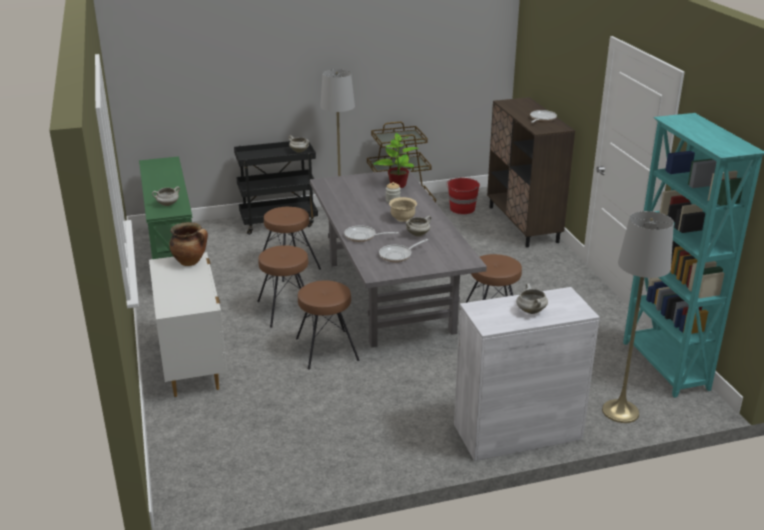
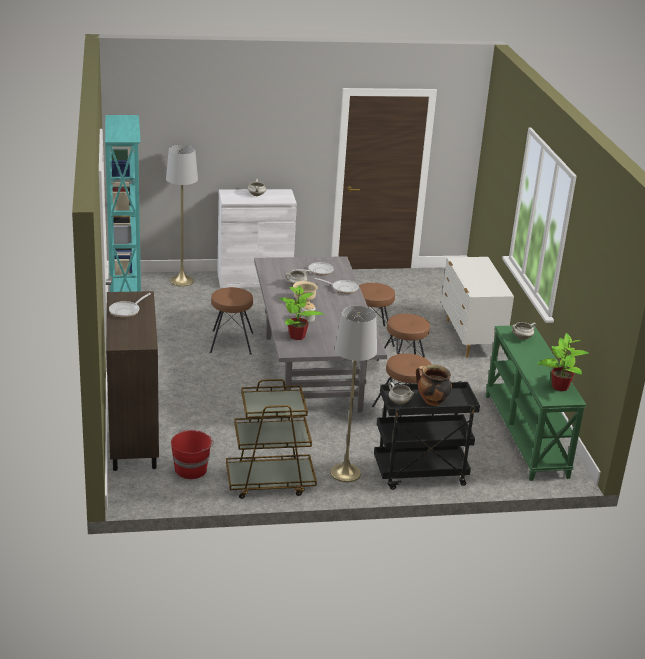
camera: 175 degrees left, 0 degrees up
cooking pot [169,222,208,266] -> cooking pot moved to [416,365,452,406]
none -> potted plant [537,333,589,391]

